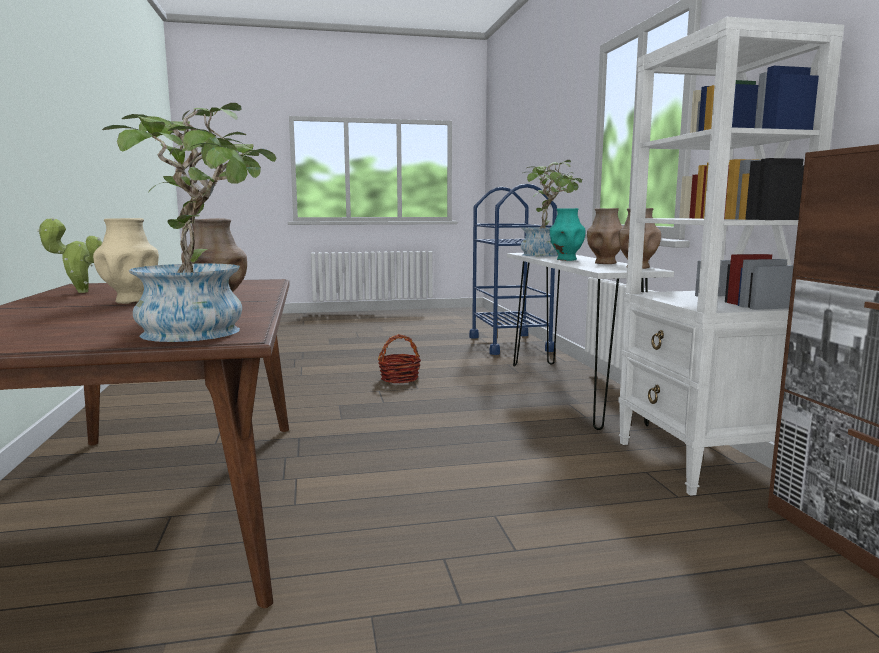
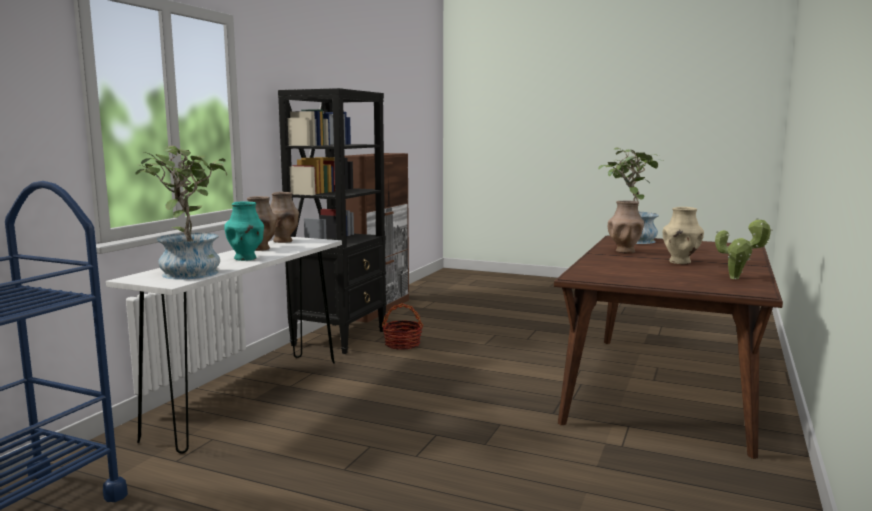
camera: 145 degrees left, 0 degrees up
basket [378,334,421,383] -> basket moved to [382,303,424,350]
white bookcase [618,17,844,496] -> black bookcase [278,88,387,354]

